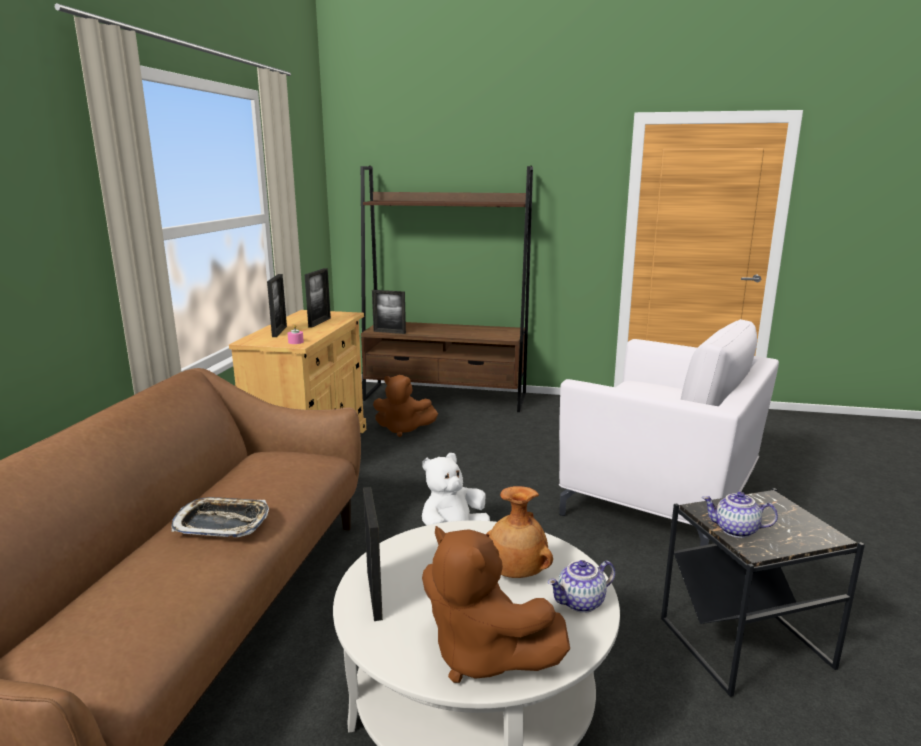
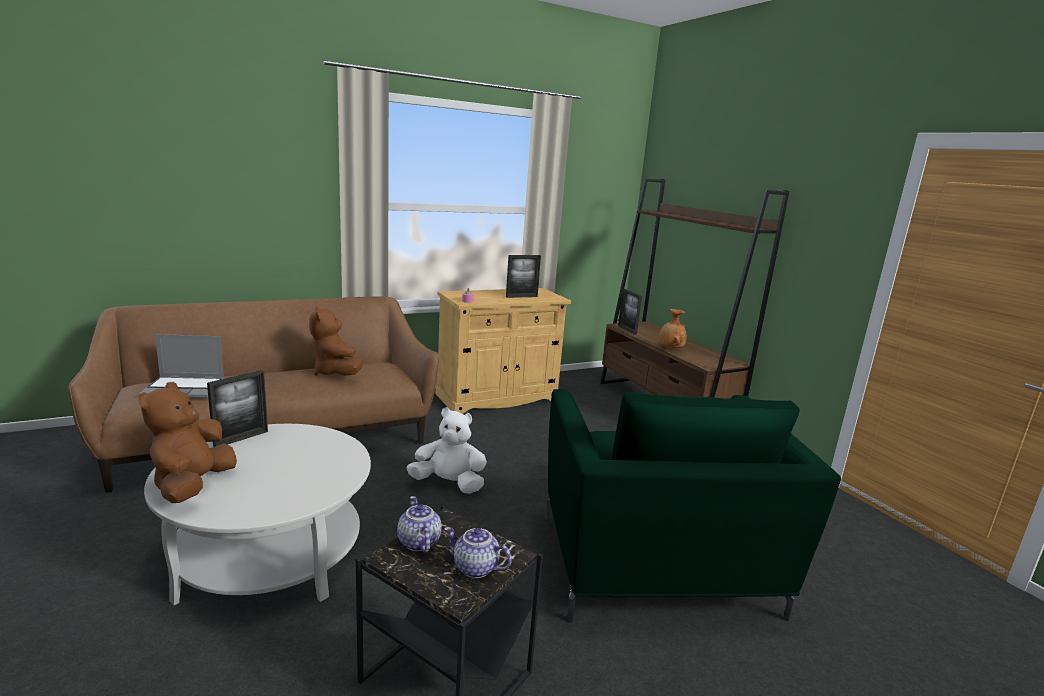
camera: 50 degrees right, 0 degrees up
tray [171,497,269,537] -> none
picture frame [267,274,287,337] -> none
brown plush toy [373,375,438,437] -> brown plush toy moved to [309,306,363,376]
brown vase [486,486,553,578] -> brown vase moved to [658,309,687,349]
teapot [548,560,615,613] -> teapot moved to [444,527,512,578]
white armchair [559,319,779,546] -> green armchair [545,389,841,622]
none -> laptop [138,334,224,399]

